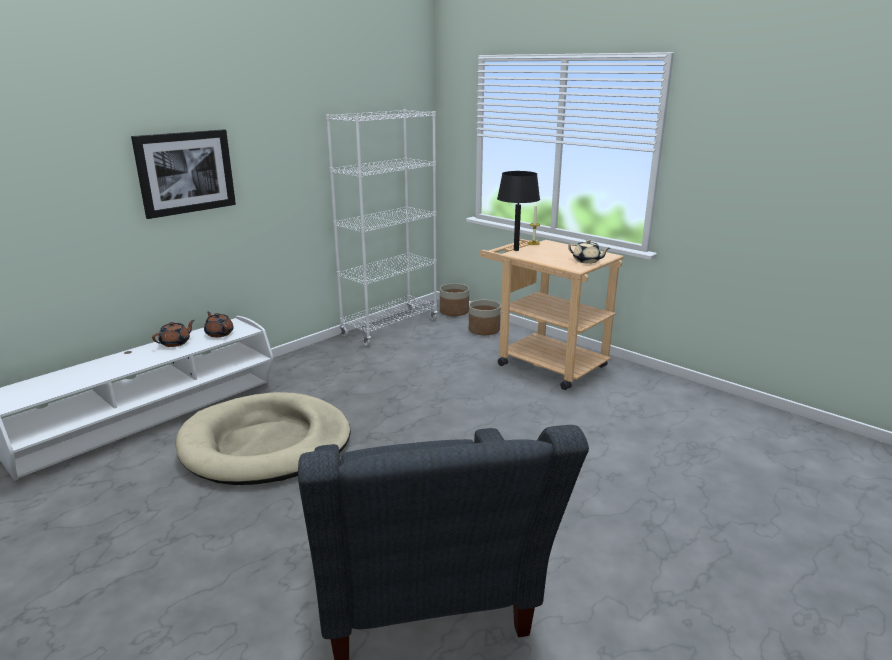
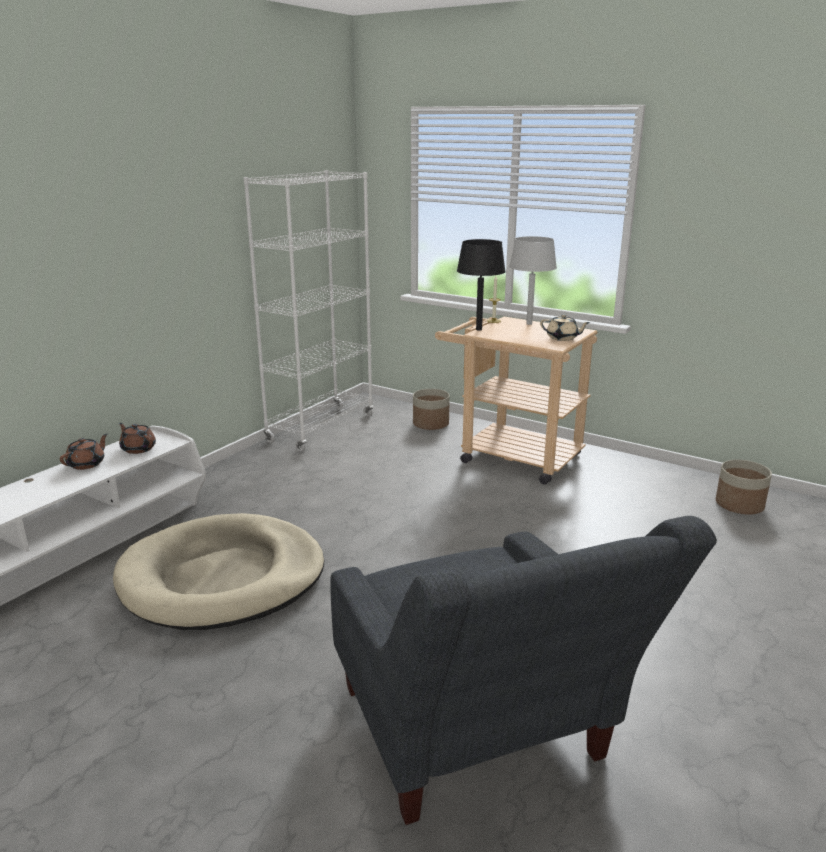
camera: 10 degrees left, 0 degrees up
picture [131,129,236,219] -> none
planter [440,283,469,316] -> planter moved to [716,460,772,514]
none -> grey table lamp [509,236,557,325]

